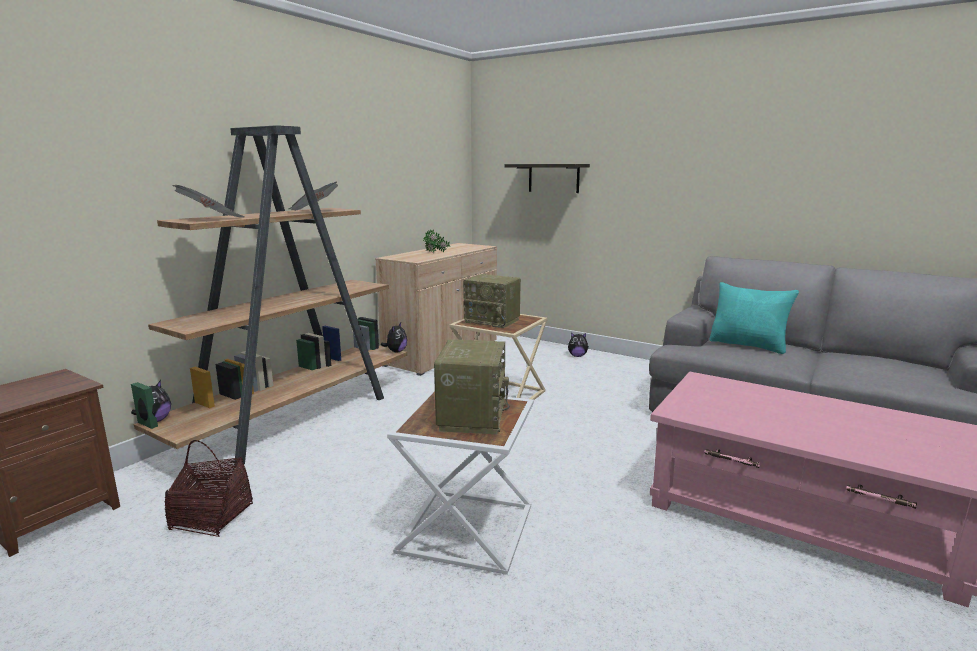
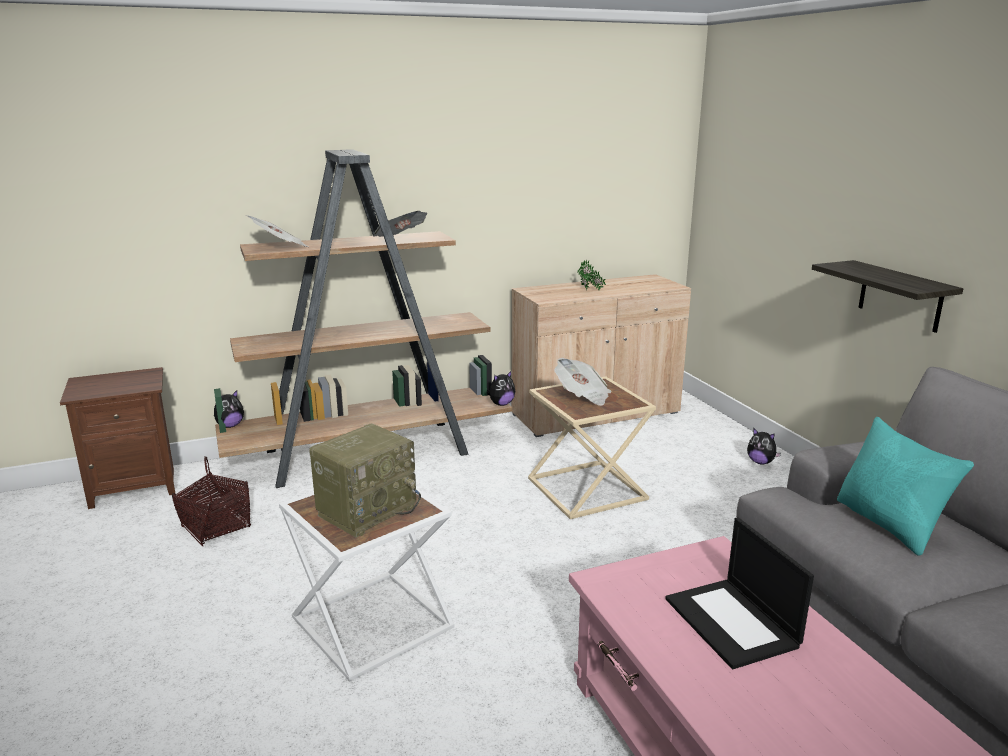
camera: 35 degrees right, 5 degrees up
radio [463,274,521,328] -> newspaper [554,358,611,406]
shelf [505,164,590,193] -> shelf moved to [812,260,963,333]
none -> laptop [665,517,814,669]

